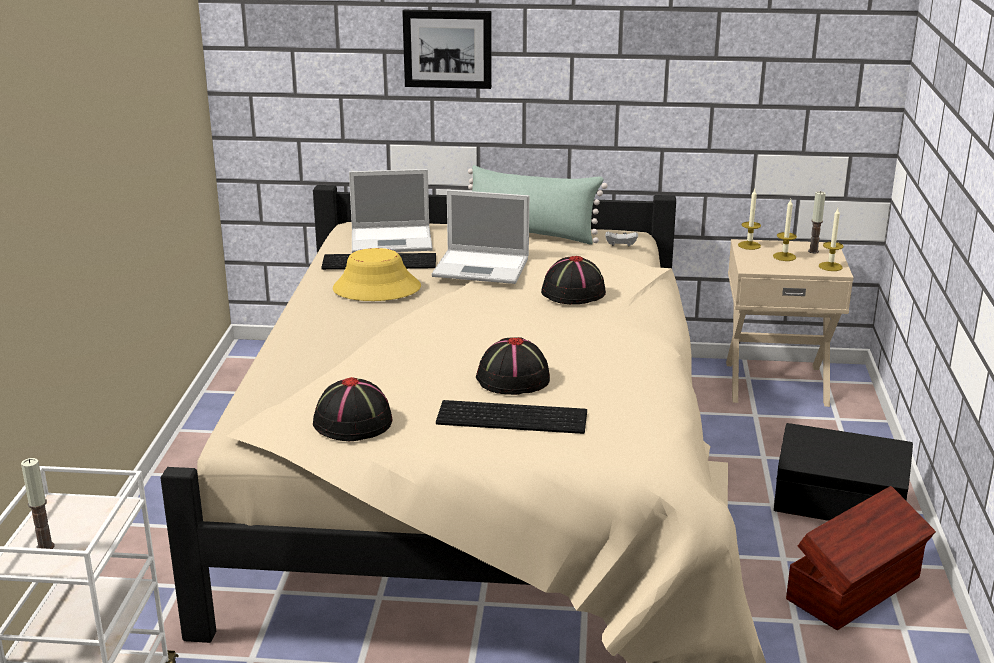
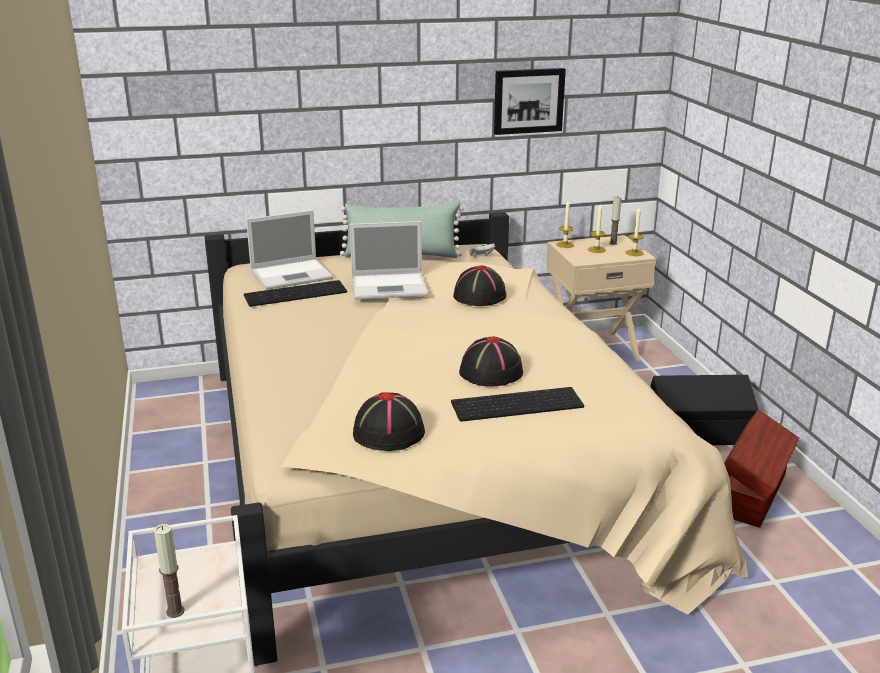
camera: 20 degrees left, 0 degrees up
yellow hat [333,248,421,301] -> none
picture [402,10,492,89] -> picture moved to [494,68,566,135]

